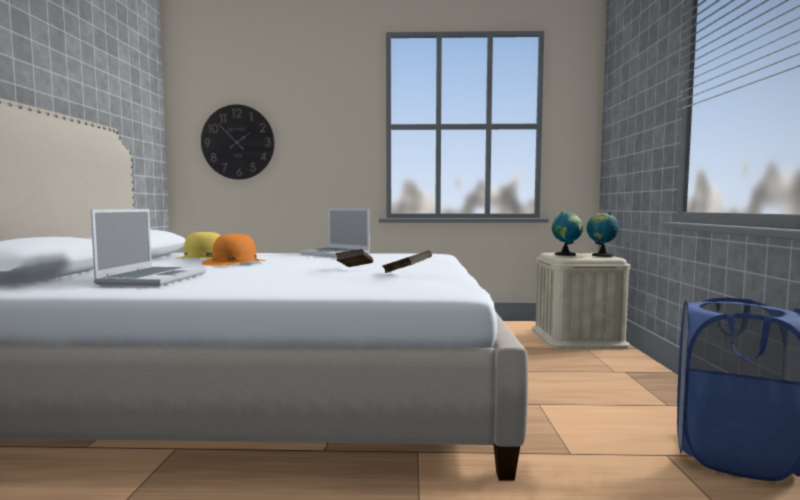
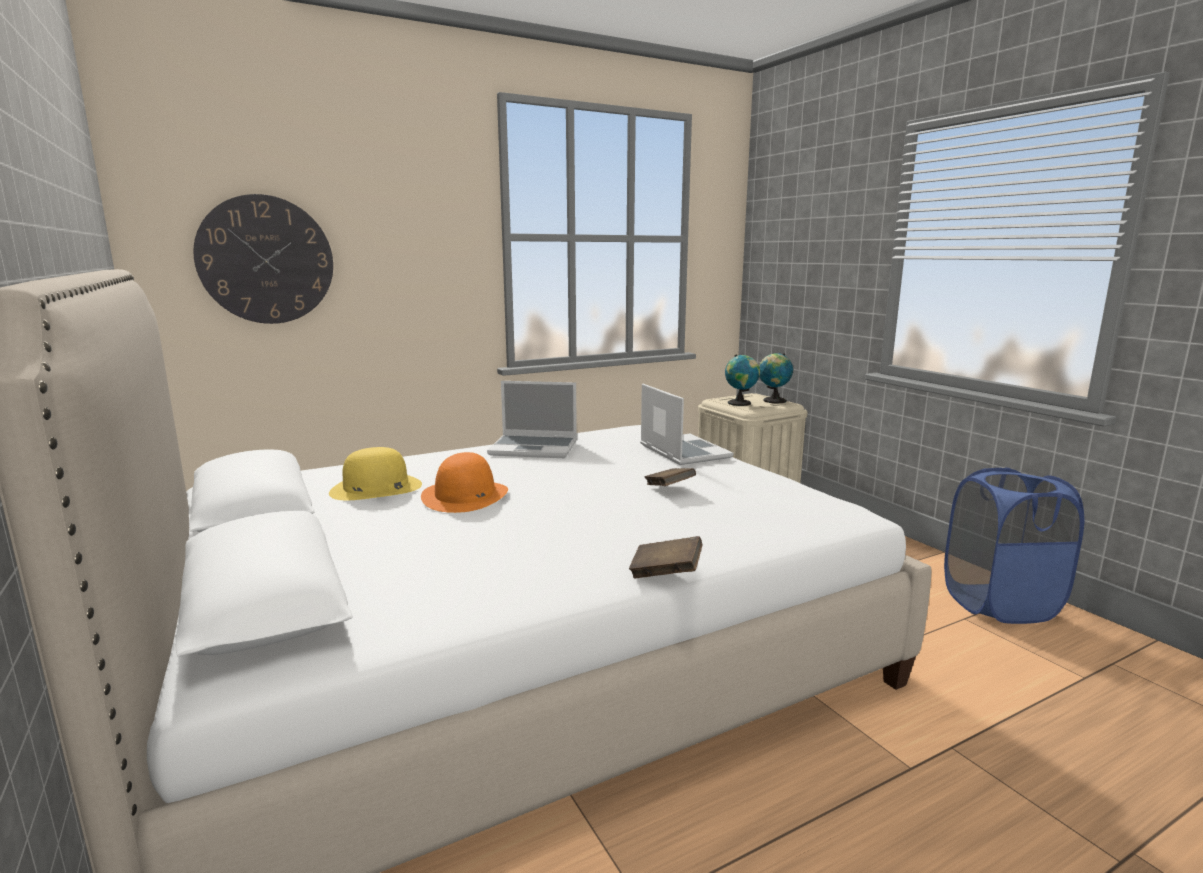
camera: 30 degrees left, 10 degrees up
laptop [91,209,207,286] -> laptop moved to [640,384,733,465]
brown book [382,251,432,273] -> brown book moved to [629,536,703,578]

